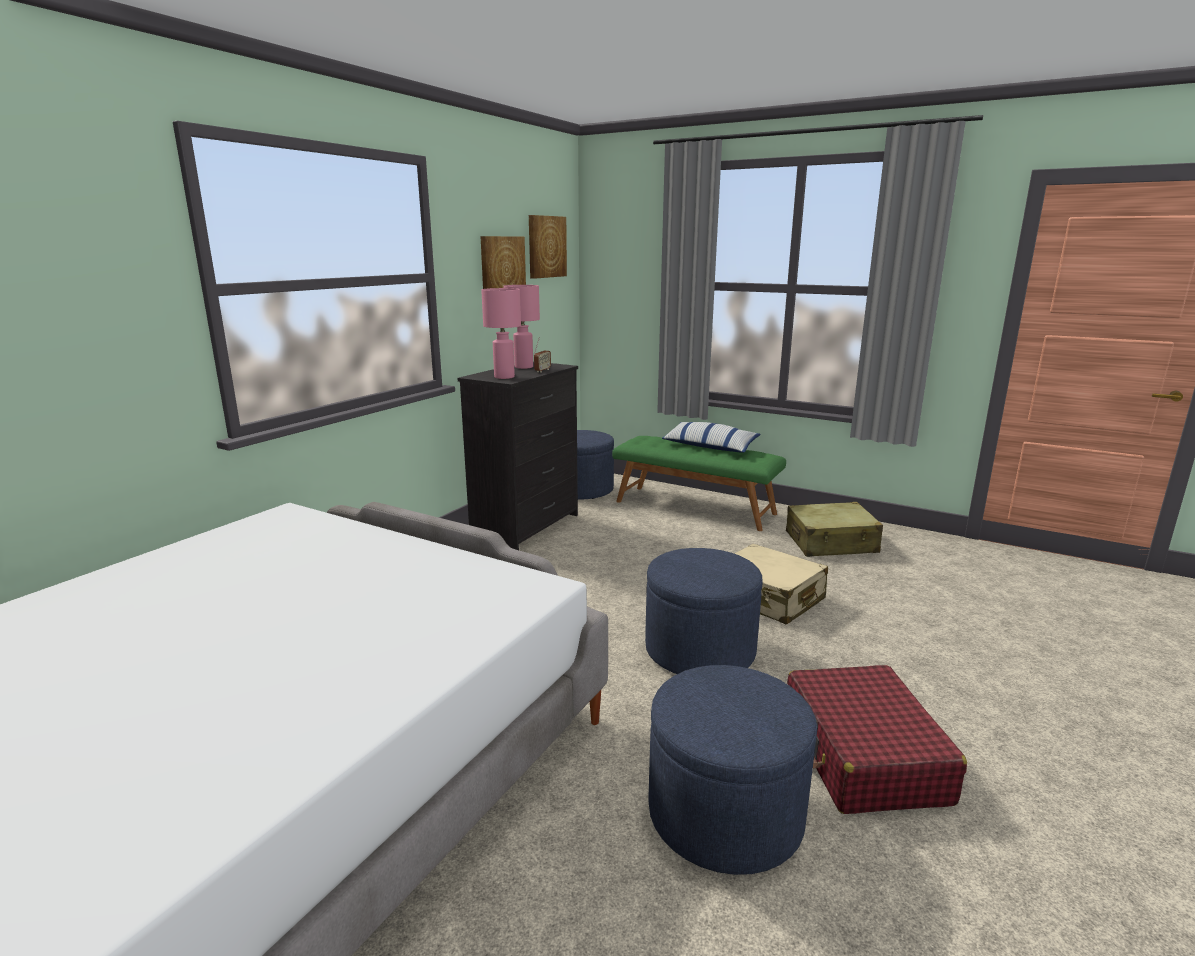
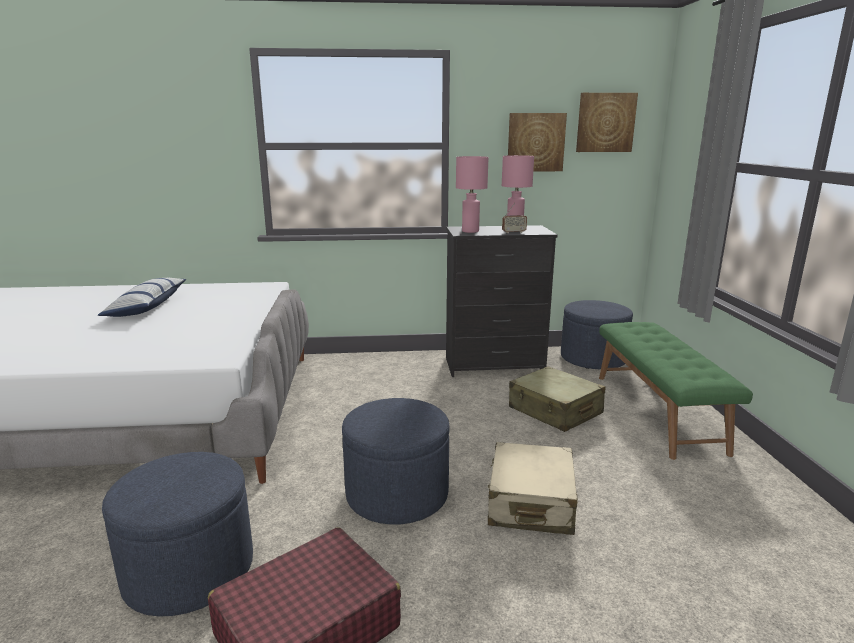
camera: 55 degrees right, 0 degrees up
pillow [662,422,761,453] -> pillow moved to [98,278,186,317]
beige suitcase [786,502,883,557] -> beige suitcase moved to [509,366,605,432]

